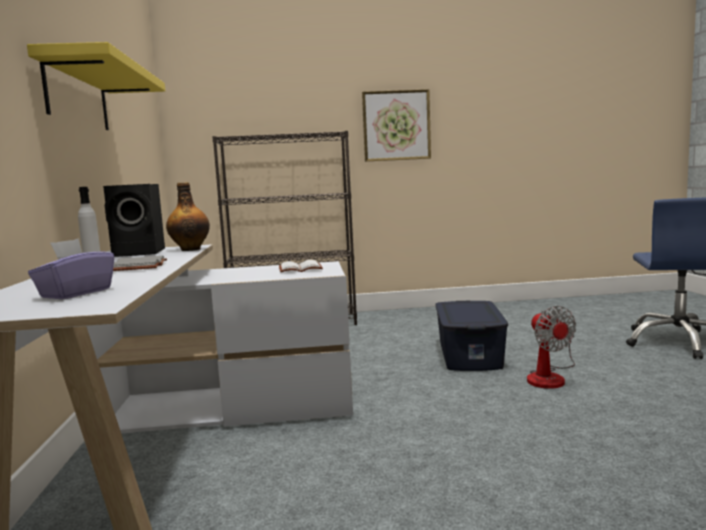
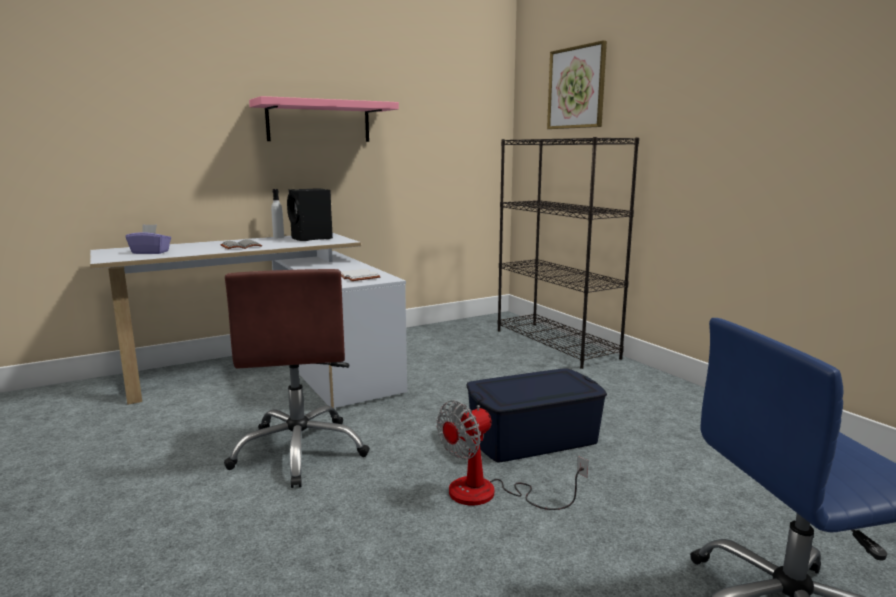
camera: 65 degrees right, 5 degrees up
yellow shelf [27,42,165,130] -> pink shelf [249,96,399,142]
bottle [166,182,210,251] -> none
picture [362,89,431,162] -> picture moved to [547,40,607,129]
none -> brown office chair [224,269,370,488]

